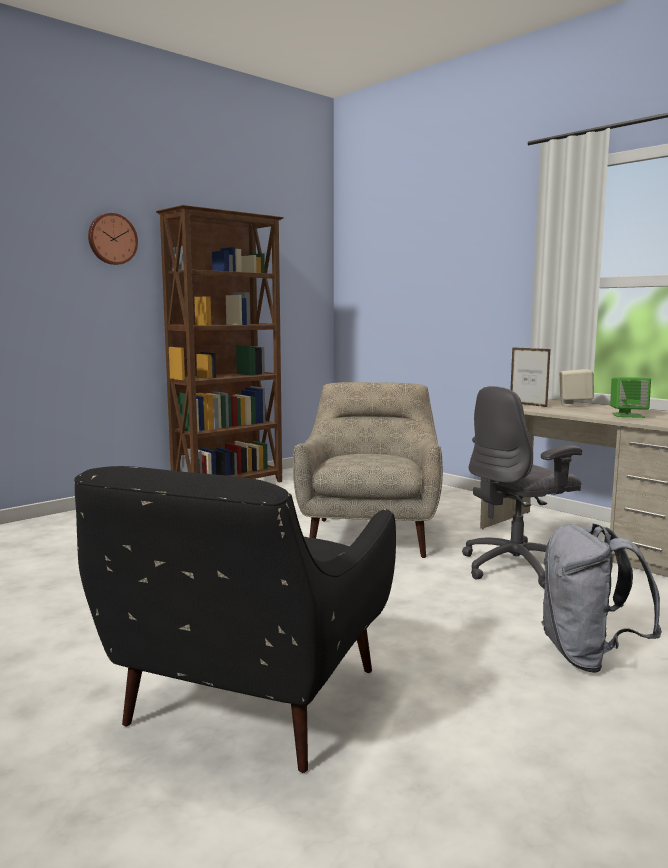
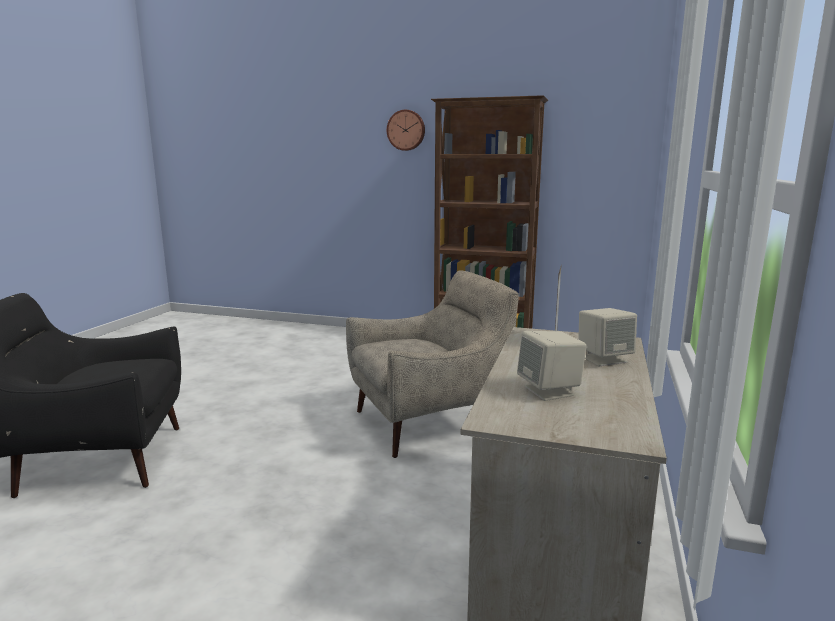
camera: 60 degrees right, 5 degrees up
grey office chair [462,386,582,589] -> none
grey backpack [541,524,662,673] -> none
green speaker [610,377,651,418] -> beige speaker [517,331,587,401]

